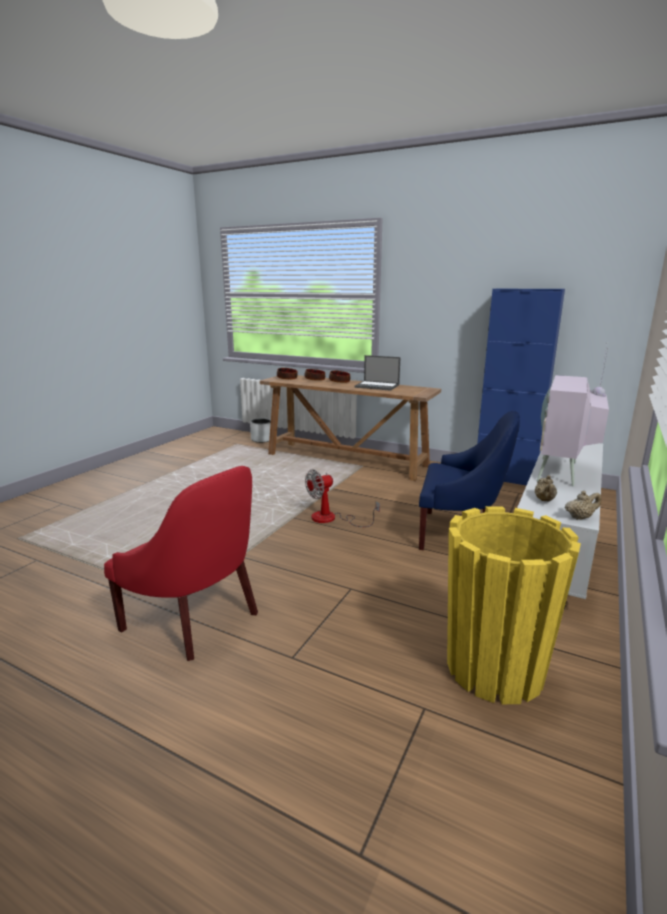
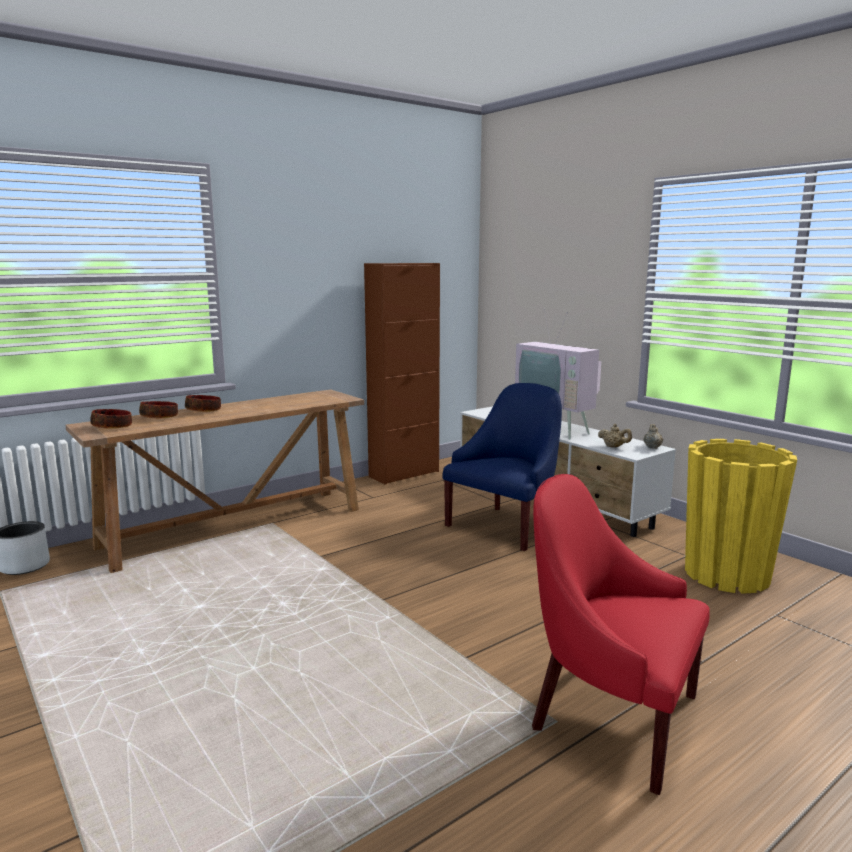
camera: 65 degrees left, 5 degrees down
red armchair [104,466,258,661] -> red armchair turned 120 degrees counterclockwise [532,474,710,795]
fan [305,469,380,527] -> none
laptop [354,355,401,391] -> none
blue cabinet [477,288,565,485] -> brown cabinet [364,263,440,485]

